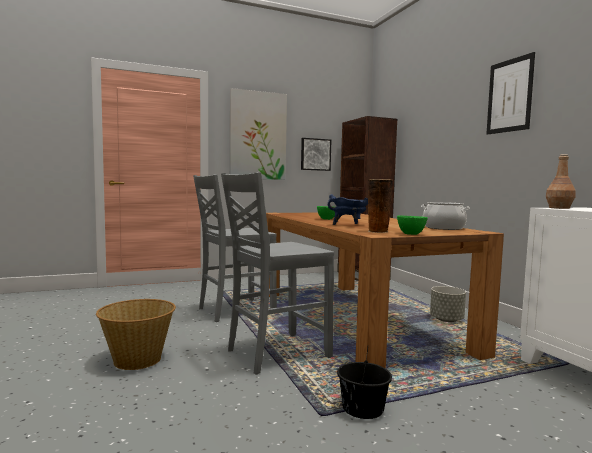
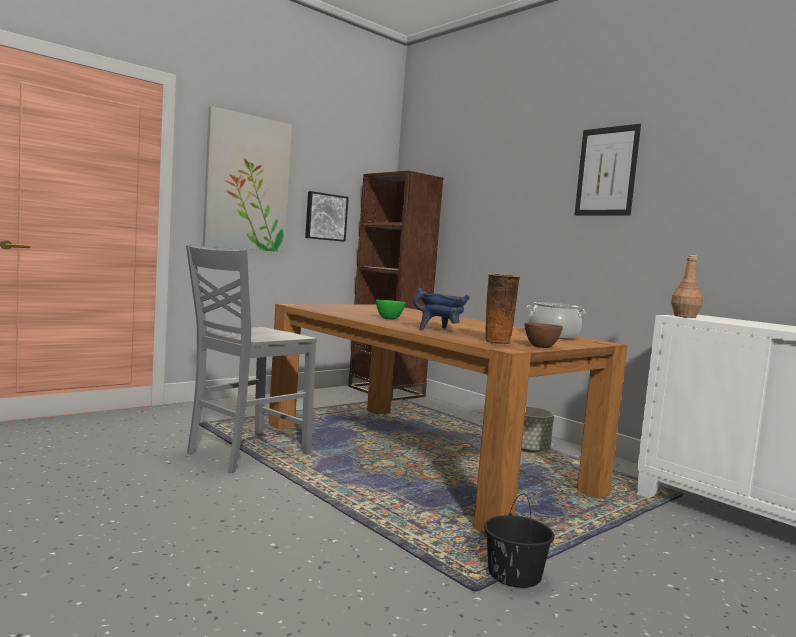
camera: 20 degrees left, 0 degrees up
basket [96,299,176,370] -> none
grey chair [221,172,334,375] -> none
green bowl [397,216,428,235] -> brown bowl [525,322,563,348]

